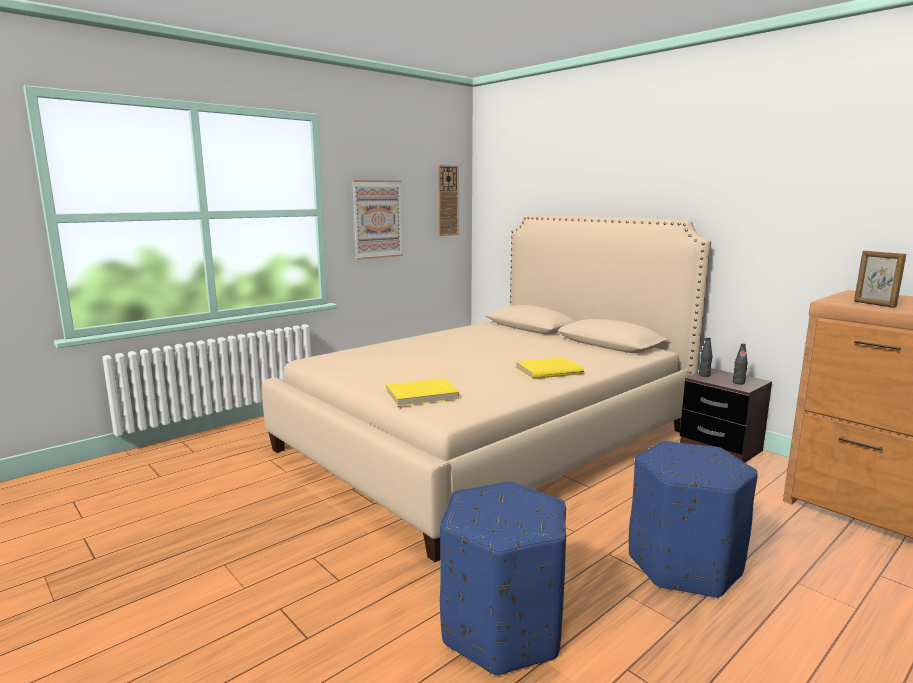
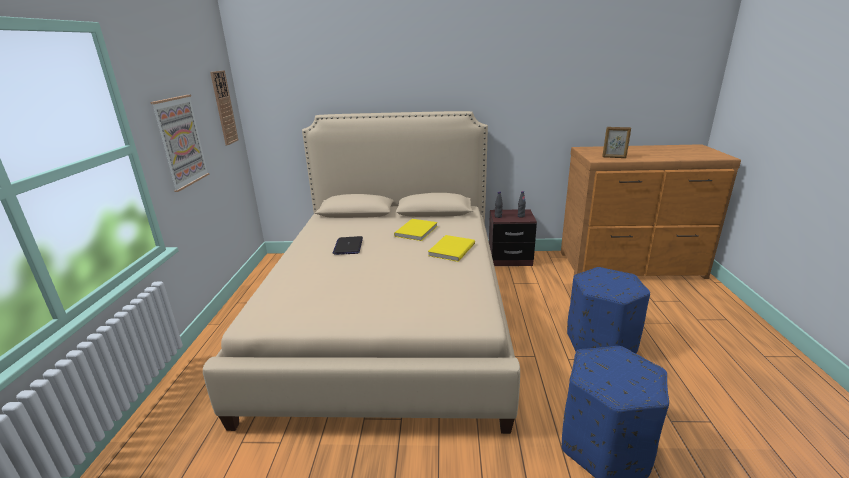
camera: 45 degrees left, 10 degrees up
yellow book [386,378,460,406] -> yellow book moved to [394,219,437,241]
none -> laptop [332,236,363,255]

